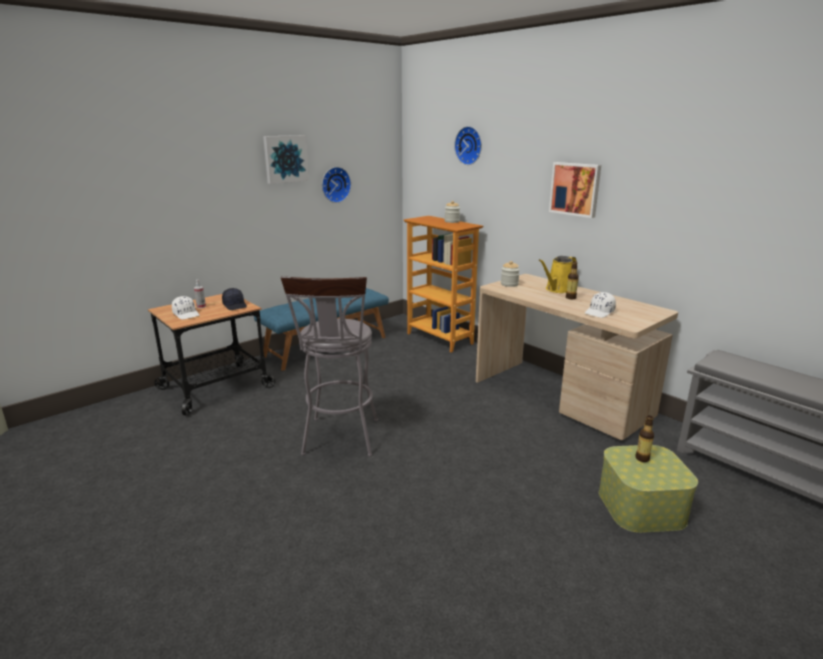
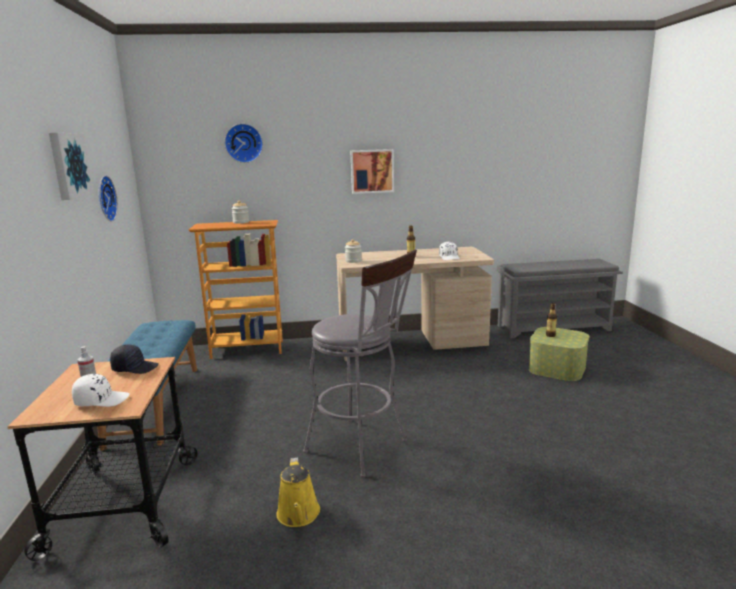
camera: 55 degrees left, 5 degrees down
yellow watering can [539,256,577,293] -> yellow watering can moved to [277,457,320,527]

